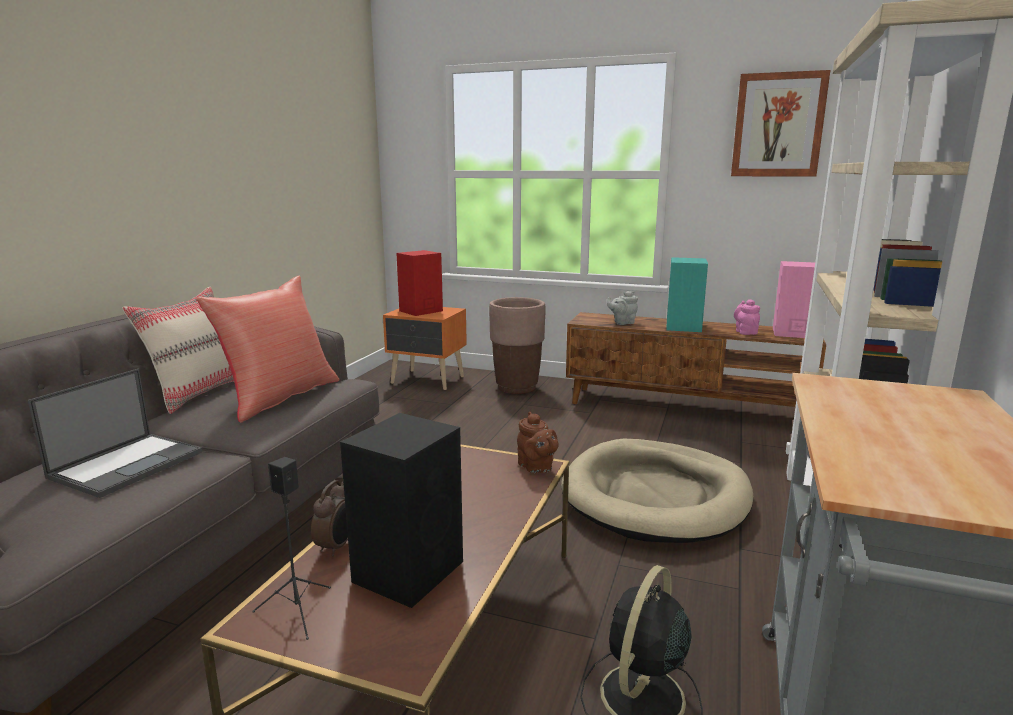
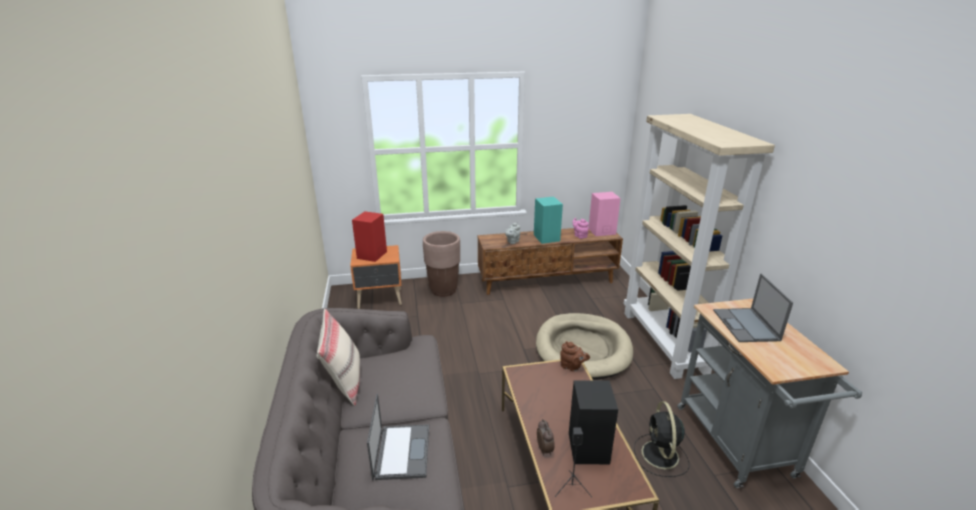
camera: 30 degrees left, 10 degrees up
red pillow [196,275,340,423] -> none
picture [731,70,830,177] -> none
none -> laptop [713,274,793,342]

